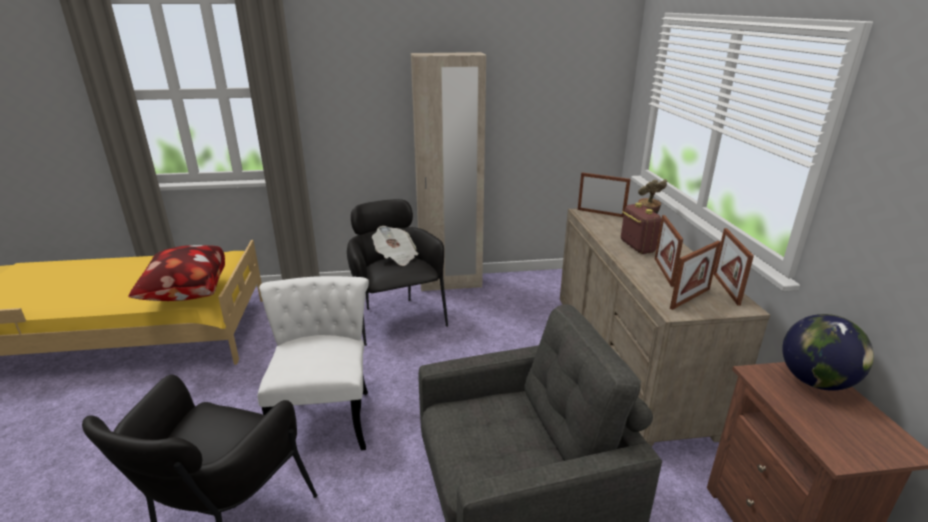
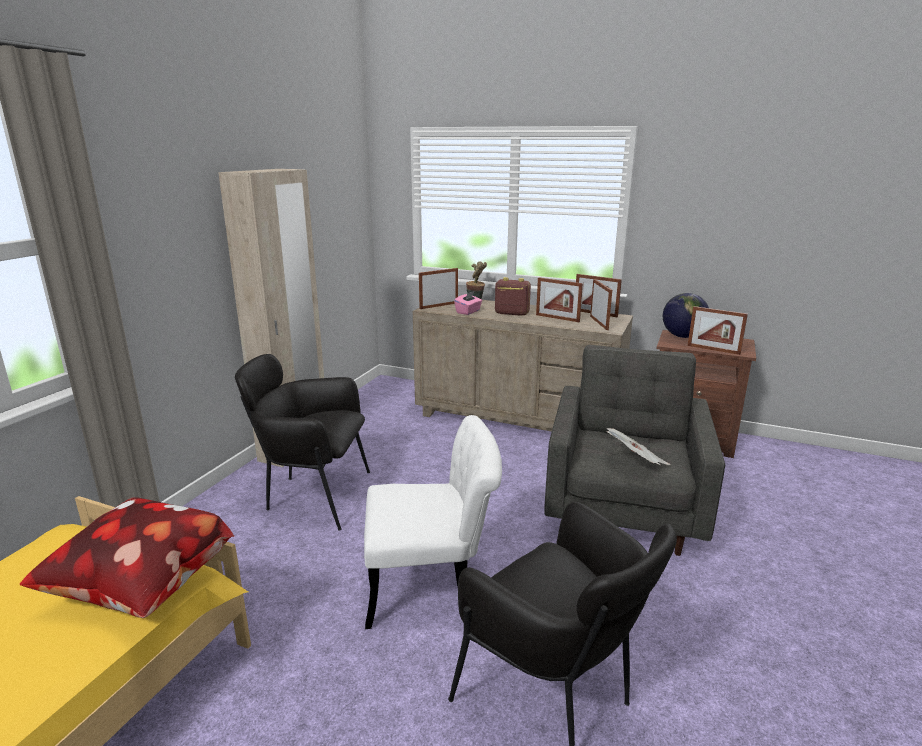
camera: 60 degrees left, 5 degrees down
white chair [257,276,369,450] -> white chair turned 150 degrees clockwise [364,415,502,629]
newspaper [372,226,418,266] -> newspaper moved to [606,428,670,465]
none -> pink tissue box [454,291,482,315]
none -> picture frame [688,306,748,355]

